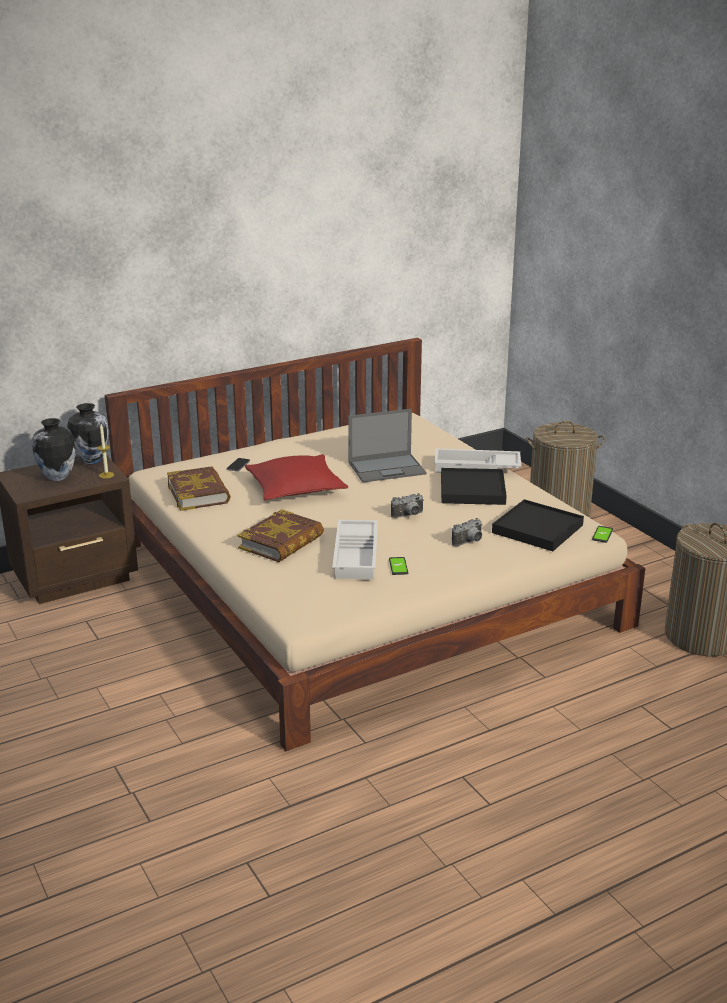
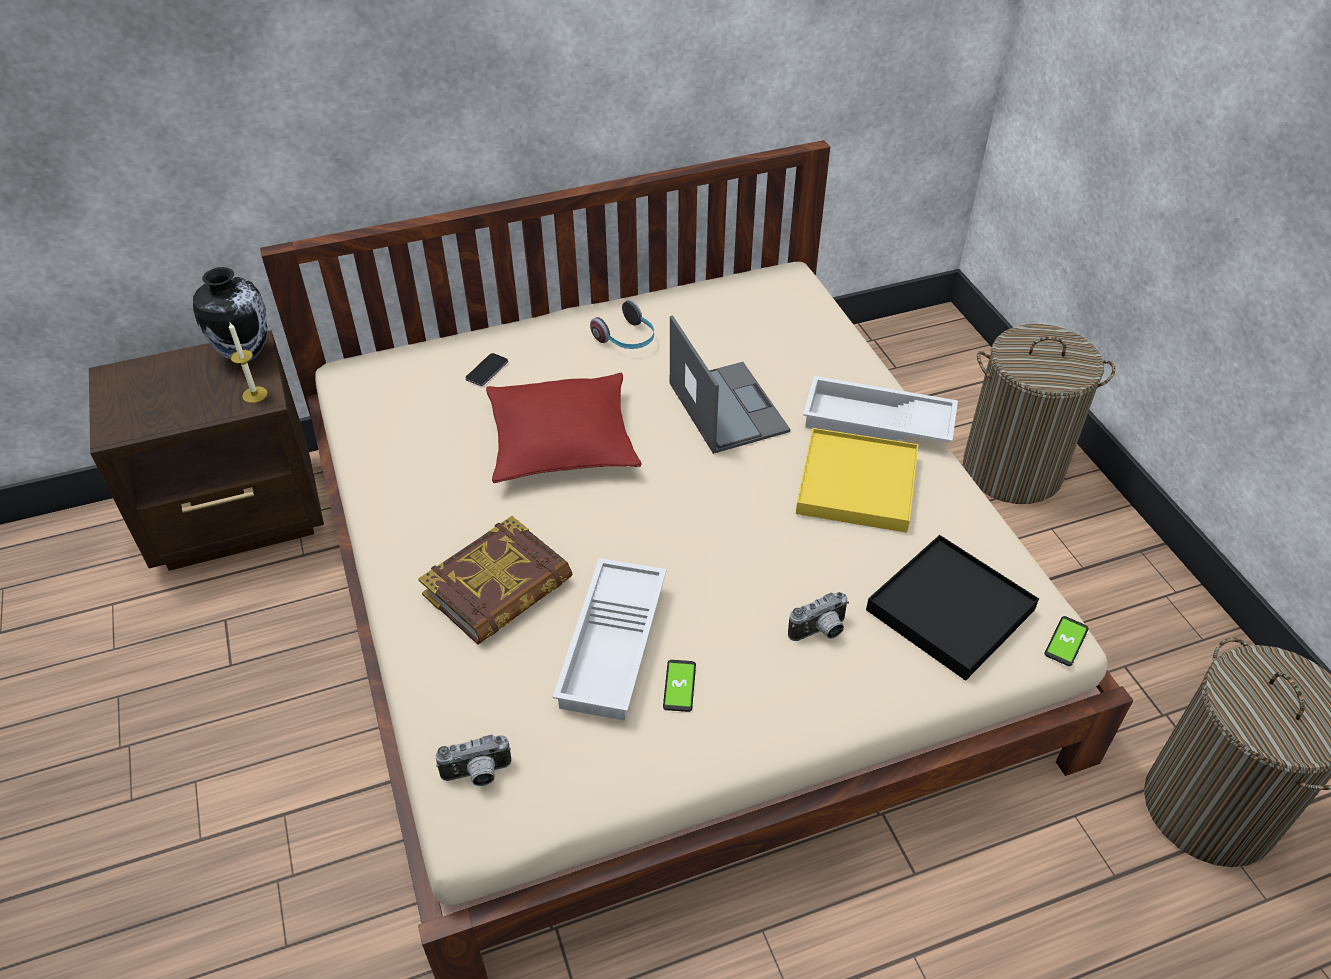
camera: 10 degrees right, 20 degrees up
vase [32,418,76,481] -> none
book [167,466,231,511] -> none
laptop [348,409,427,482] -> laptop turned 105 degrees counterclockwise [670,315,790,454]
camera [391,493,424,518] -> camera moved to [435,735,511,786]
black tray [441,468,507,505] -> yellow tray [796,428,918,533]
none -> headphones [590,300,654,349]

